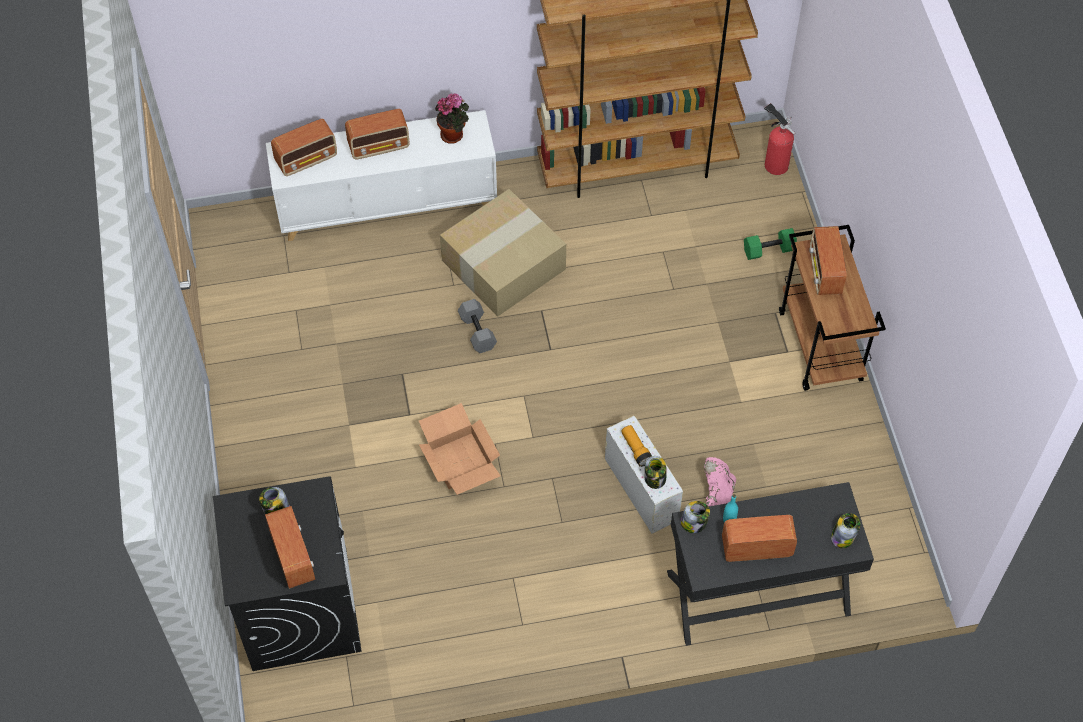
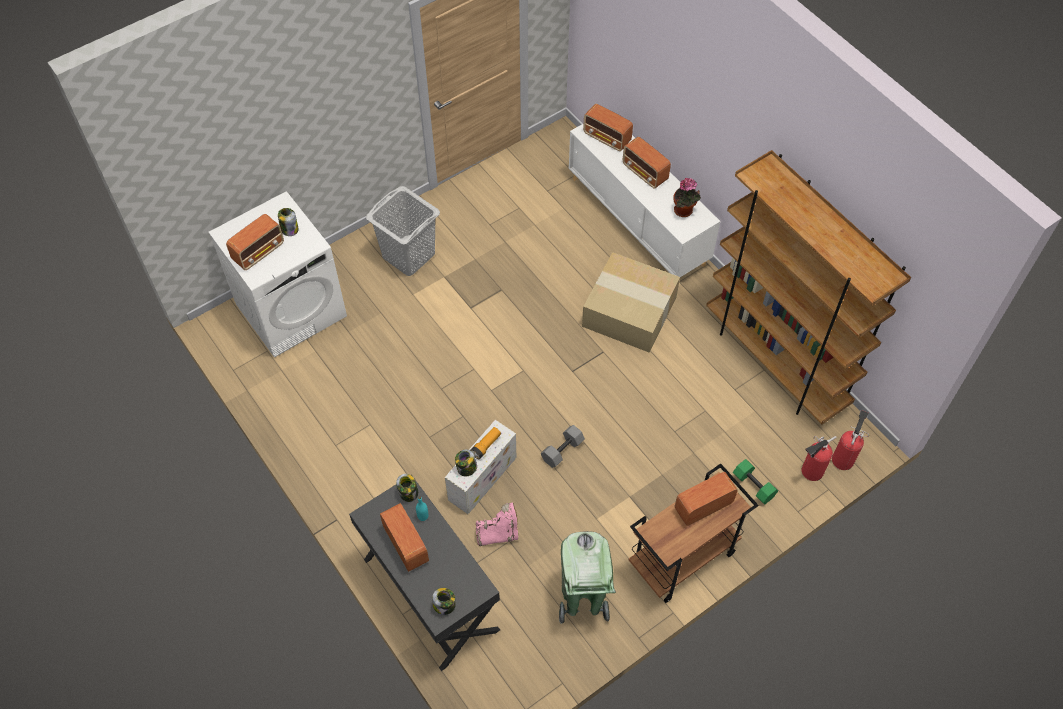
camera: 65 degrees right, 0 degrees up
black washing machine [213,476,361,671] -> white washing machine [209,191,347,358]
cardboard box [419,403,501,495] -> none
grey dumbbell [458,299,497,353] -> grey dumbbell moved to [541,425,585,468]
none -> grey laundry basket [366,186,440,276]
none -> green trash can [559,531,616,624]
none -> fire extinguisher [802,436,837,481]

